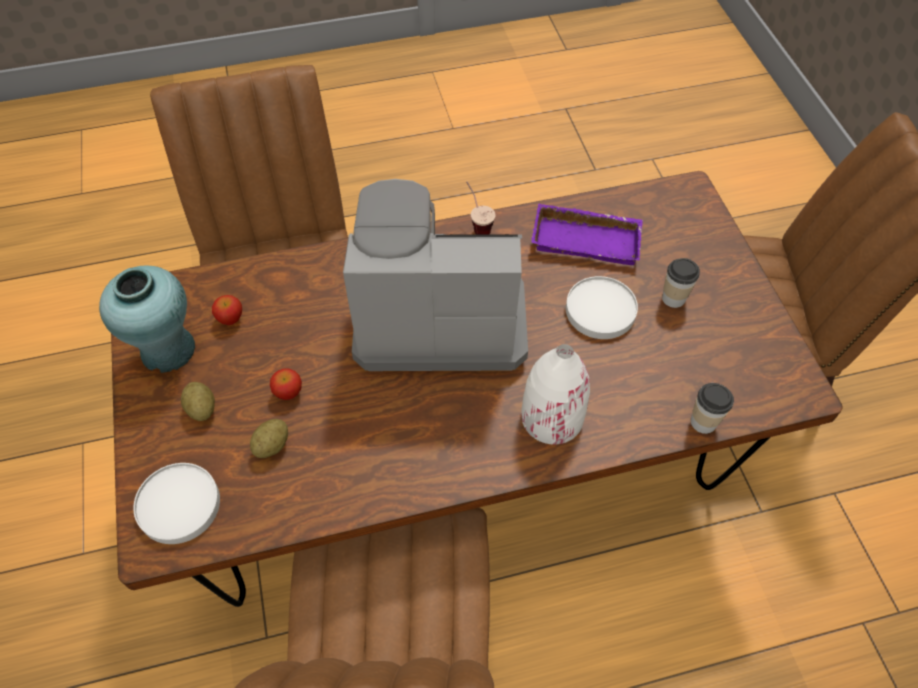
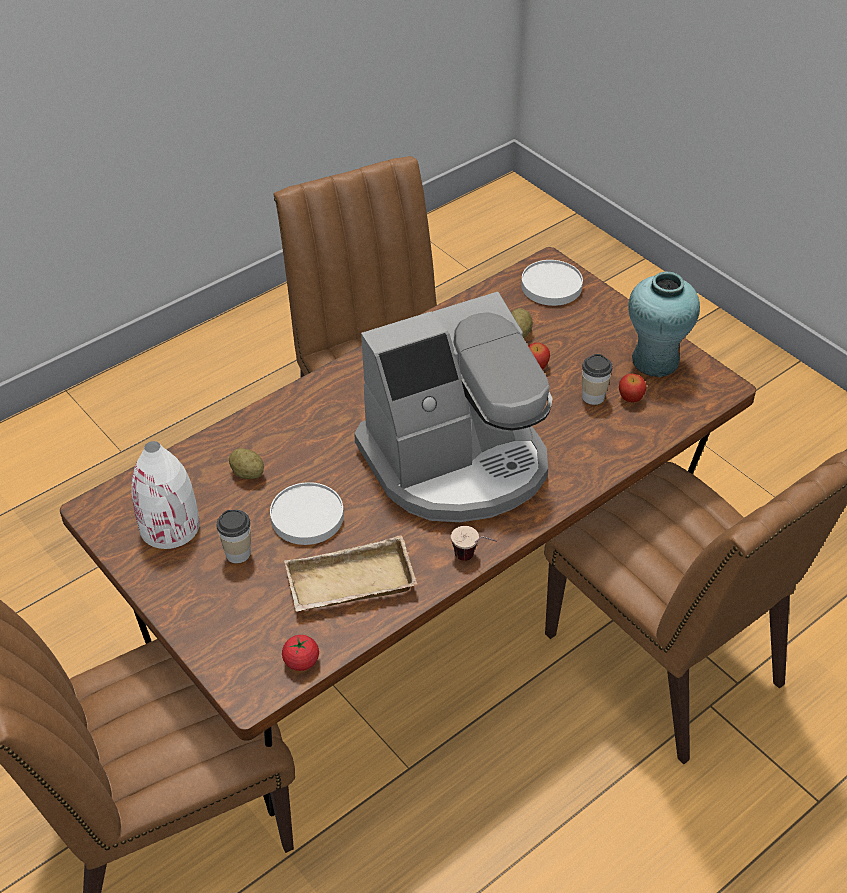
camera: 155 degrees right, 10 degrees down
potato [181,382,215,421] -> potato moved to [229,448,264,479]
white vase [521,344,590,444] -> white vase moved to [132,441,200,549]
purple tray [531,203,643,265] -> beige tray [284,535,417,611]
cup [691,383,734,434] -> cup moved to [582,354,612,405]
none -> tomato [282,635,319,671]

